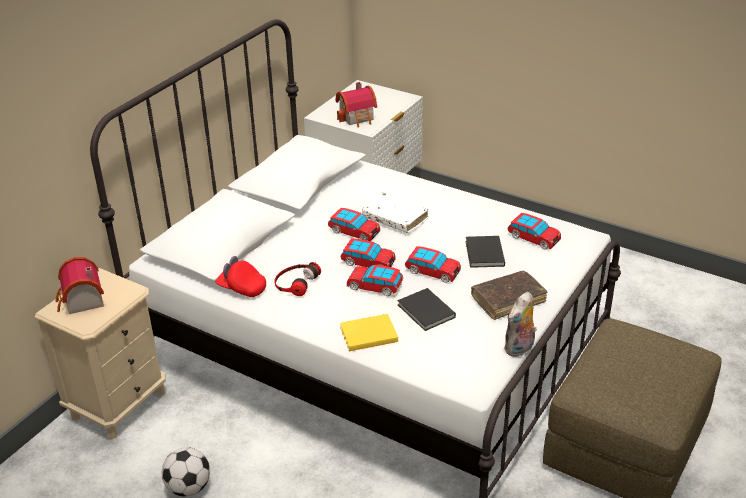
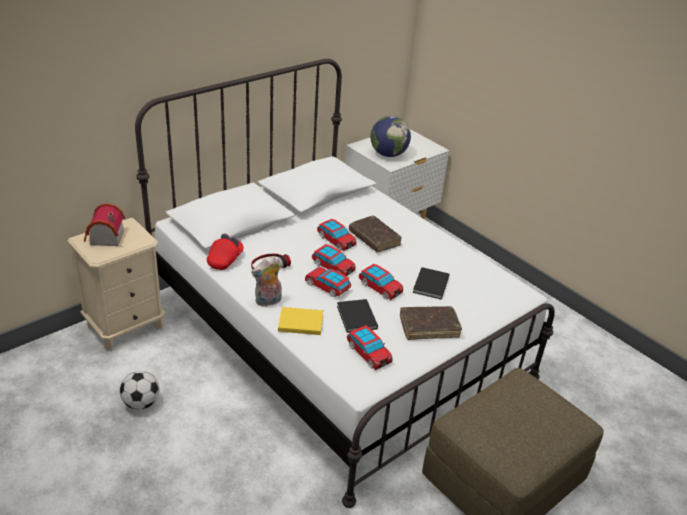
camera: 15 degrees right, 0 degrees up
red cap [215,256,266,297] -> red cap turned 75 degrees clockwise [207,233,244,270]
toy house [335,82,377,127] -> globe [370,116,411,157]
white book [362,192,429,233] -> brown book [349,215,401,252]
plush toy [504,292,537,357] -> plush toy moved to [251,256,282,306]
toy car [508,213,561,250] -> toy car moved to [347,325,393,370]

